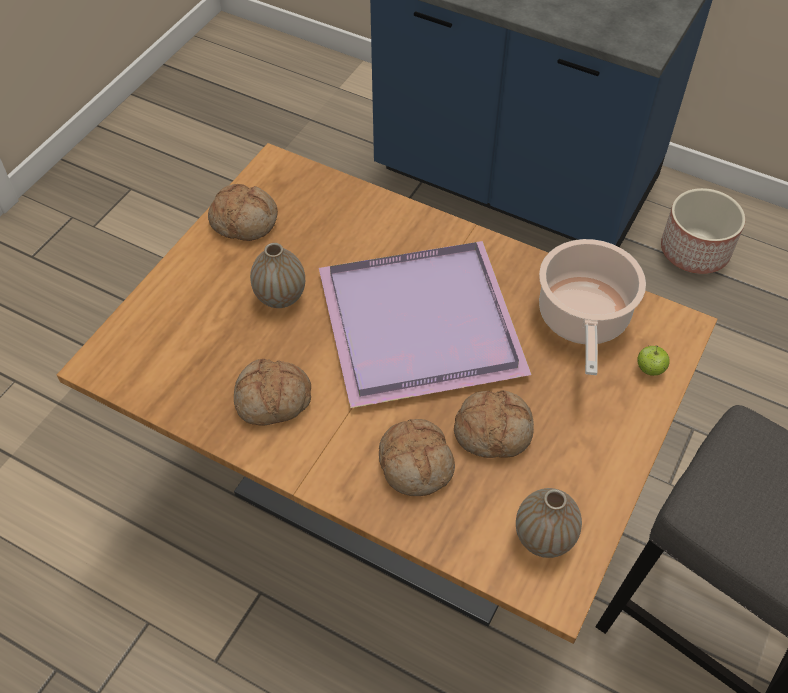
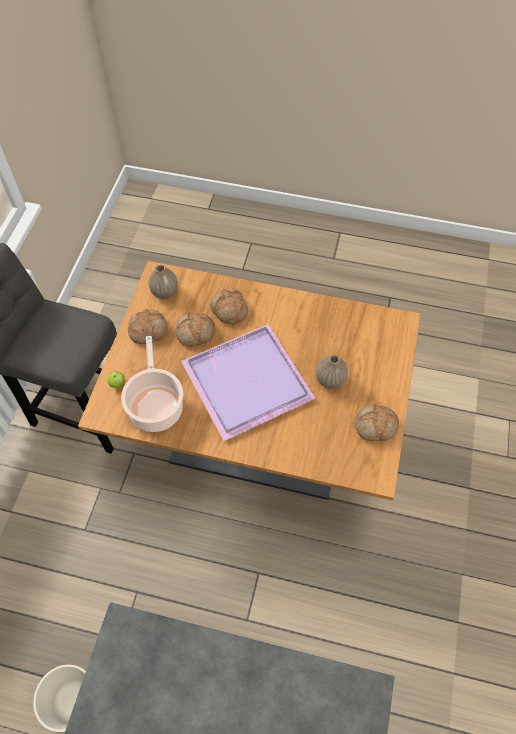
camera: 165 degrees right, 5 degrees up
bread [234,359,311,426] -> bread moved to [128,309,168,344]

